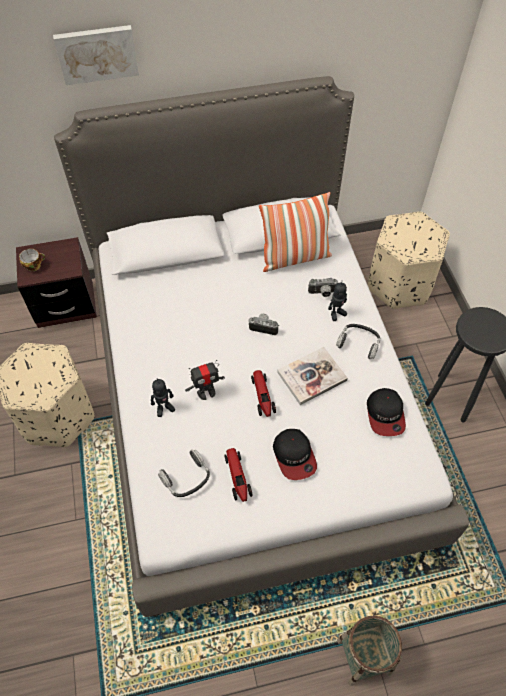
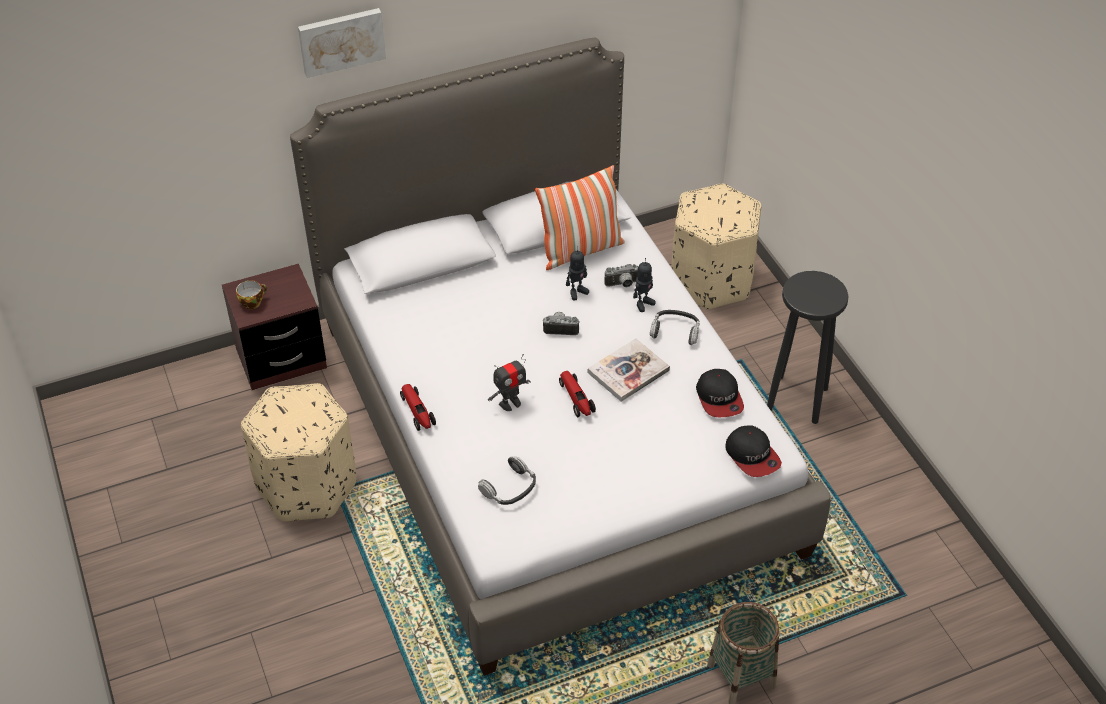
camera: 10 degrees left, 10 degrees down
toy robot [151,378,175,417] -> toy robot moved to [566,246,589,300]
toy car [224,448,252,502] -> toy car moved to [400,384,436,431]
cap [273,429,317,480] -> cap moved to [725,425,782,477]

